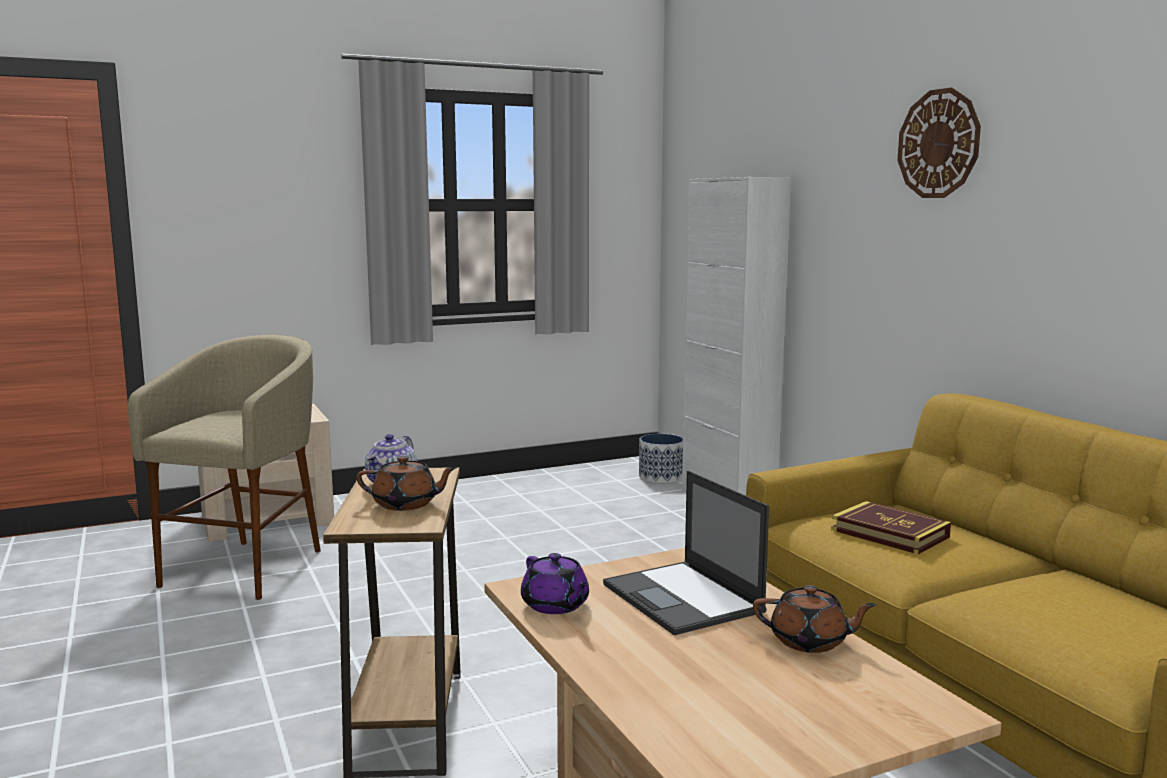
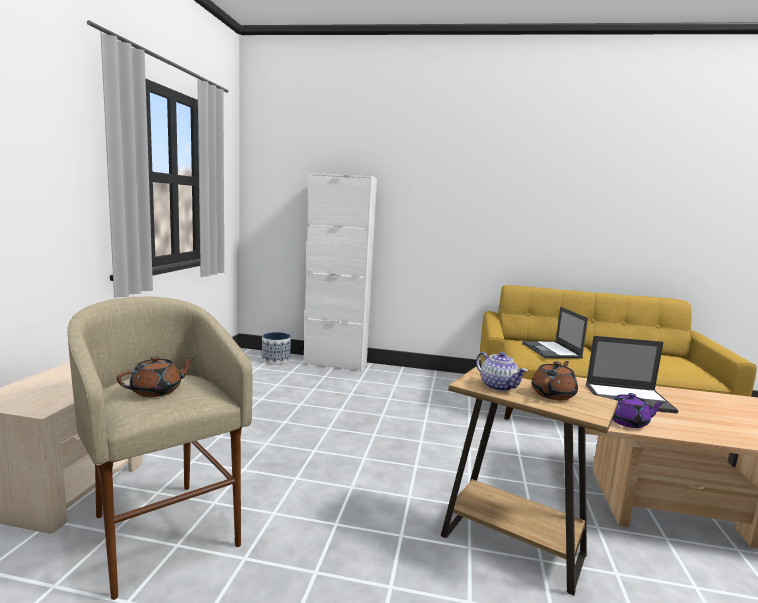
camera: 55 degrees left, 0 degrees up
brown teapot [753,585,877,653] -> brown teapot moved to [117,356,195,397]
book [831,501,951,554] -> laptop [522,307,588,358]
wall clock [897,88,981,198] -> none

